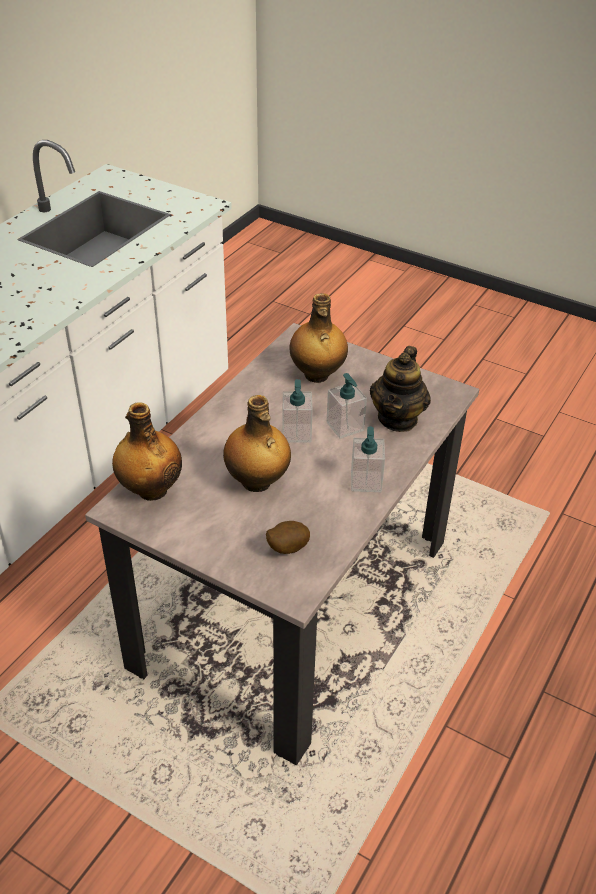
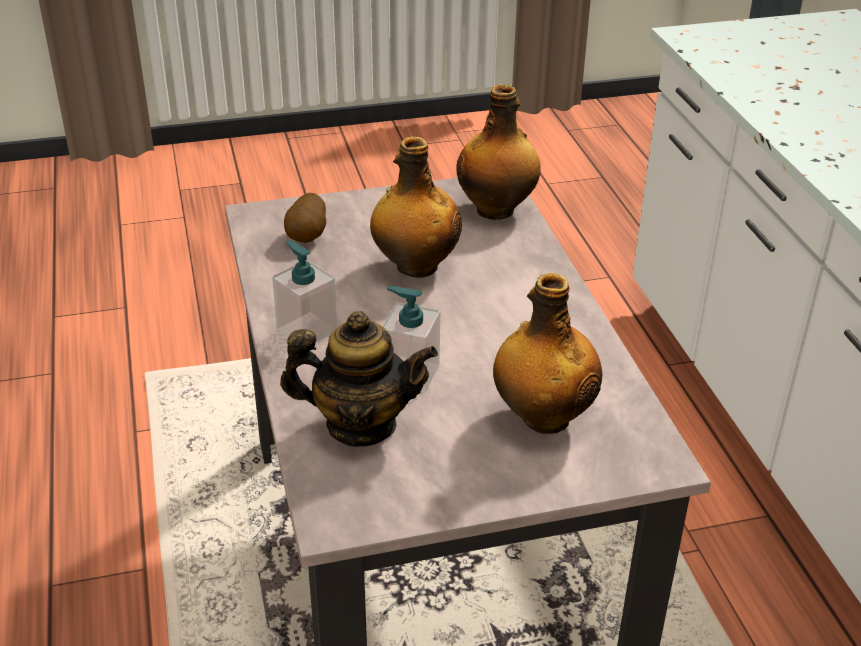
camera: 135 degrees right, 5 degrees down
soap dispenser [282,379,313,443] -> none
teapot [370,346,431,432] -> teapot turned 120 degrees clockwise [280,311,438,447]

